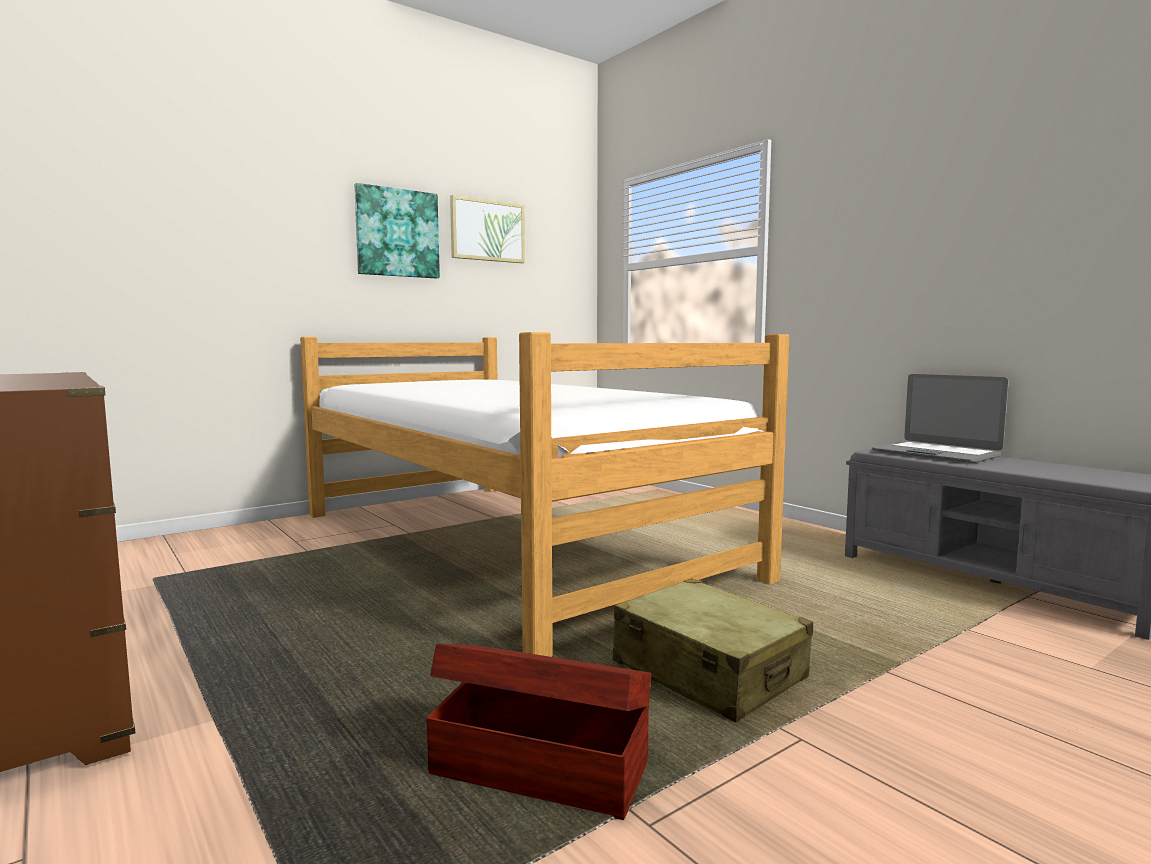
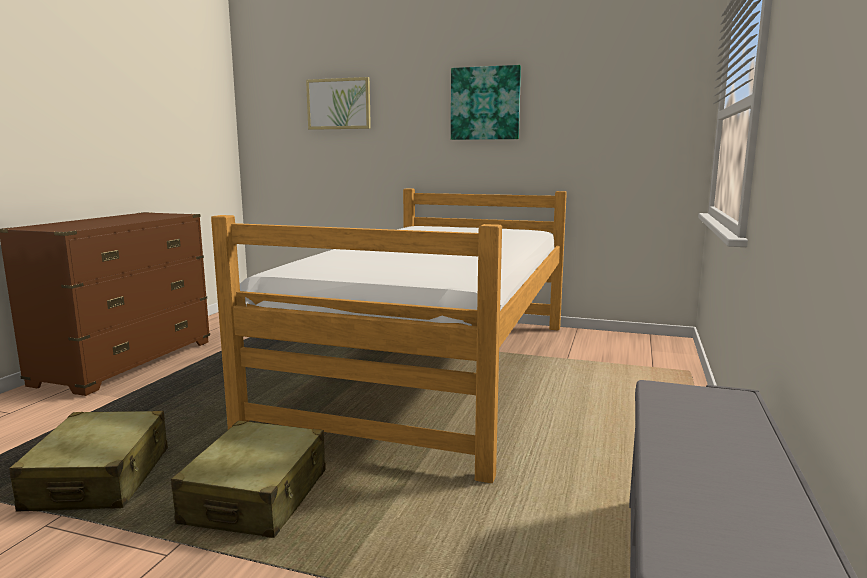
camera: 55 degrees right, 5 degrees up
brown storage box [426,644,651,820] -> beige suitcase [9,411,168,512]
picture [450,195,525,263] -> picture moved to [306,77,371,130]
laptop [872,374,1009,463] -> none

